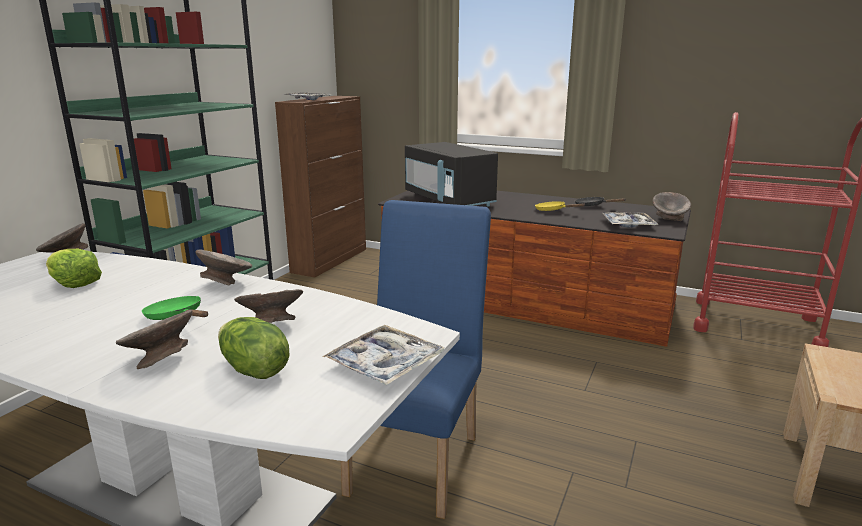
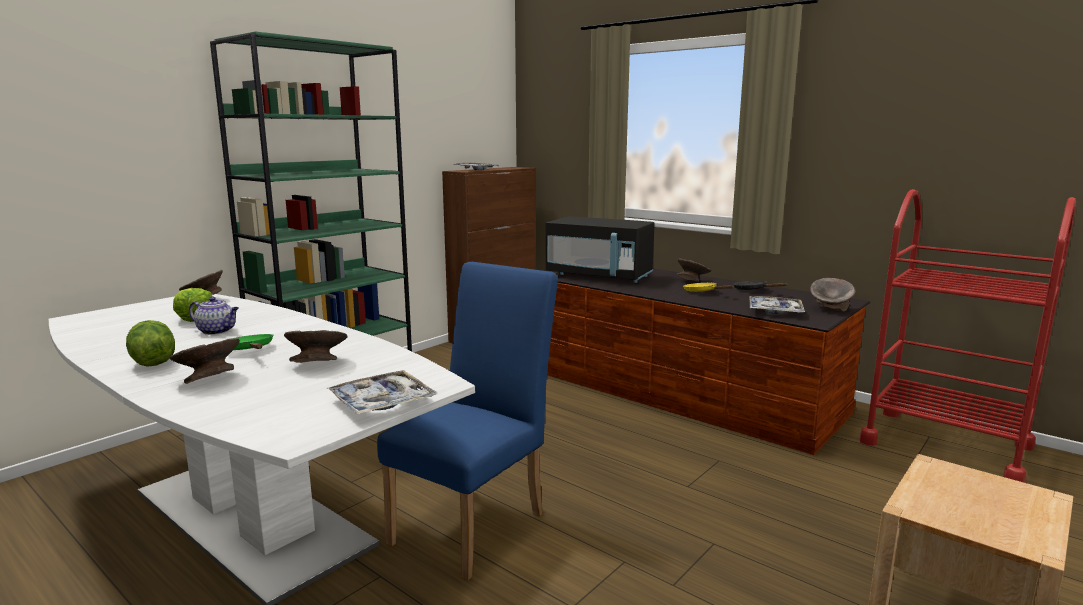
camera: 15 degrees right, 5 degrees down
grey bowl [195,250,252,285] -> grey bowl moved to [677,258,711,282]
lettuce [218,317,290,379] -> lettuce moved to [126,320,175,367]
black microwave [405,142,498,207] -> black microwave turned 45 degrees counterclockwise [546,216,655,283]
none -> teapot [189,296,239,335]

